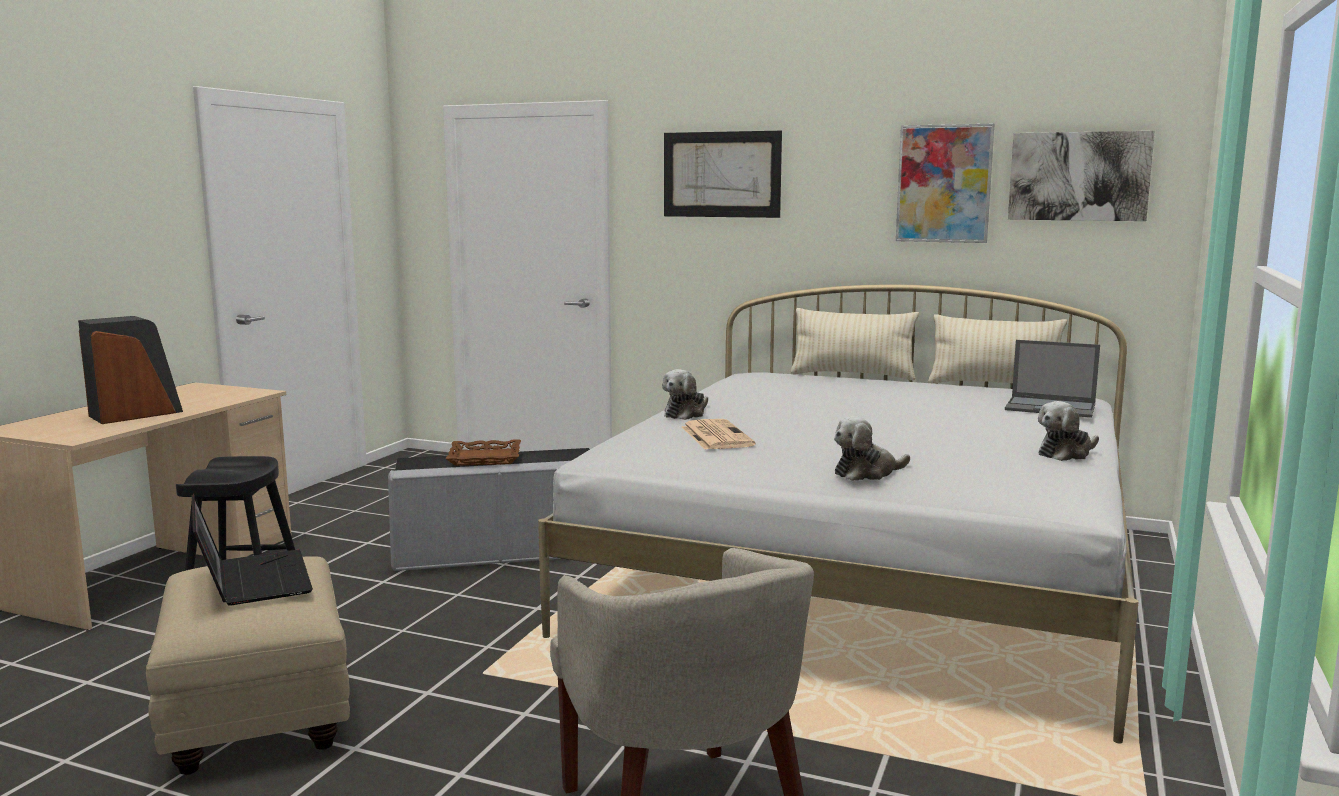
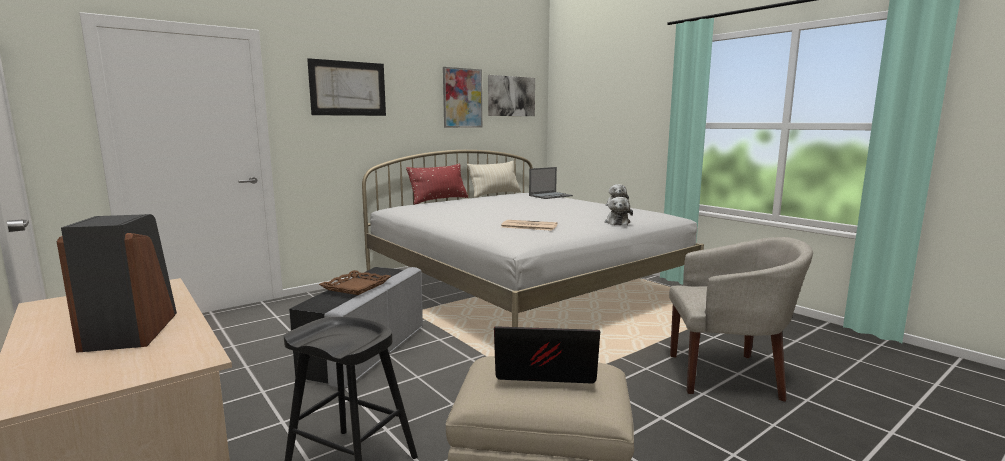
camera: 60 degrees left, 0 degrees up
plush toy [662,369,708,420] -> none
beige pillow [790,308,919,380] -> red pillow [406,163,468,205]

